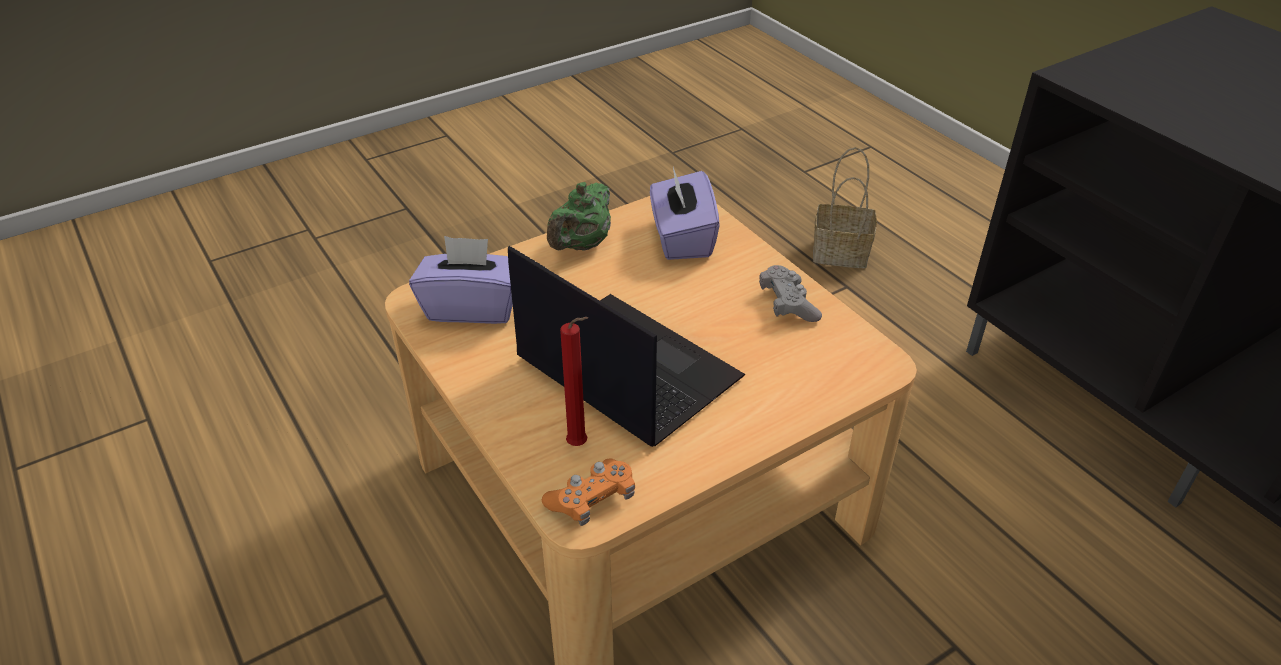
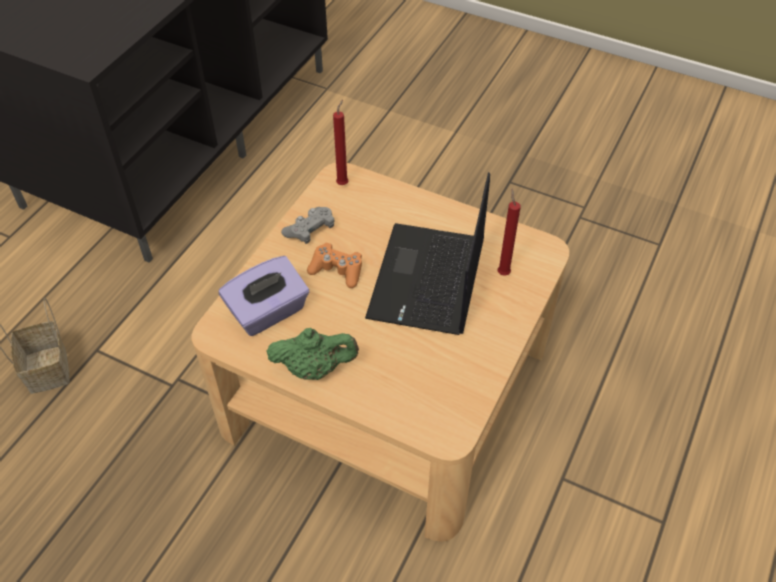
camera: 120 degrees left, 10 degrees up
purple tissue box [409,236,513,324] -> none
orange game controller [542,459,635,526] -> orange game controller moved to [307,243,362,288]
none -> red candle [333,100,348,185]

